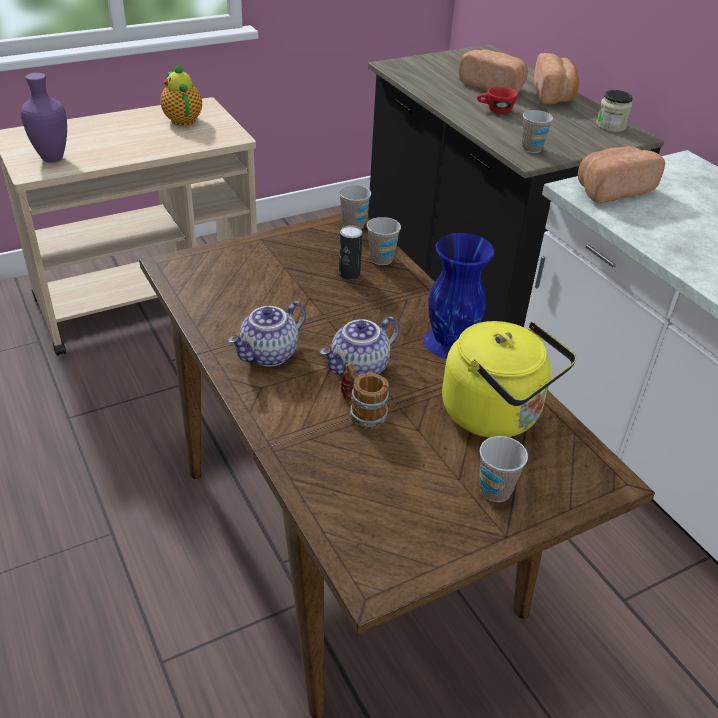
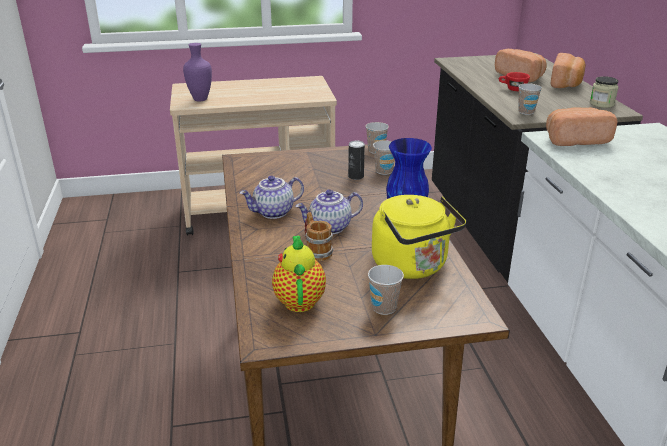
camera: 20 degrees right, 10 degrees down
teapot [160,62,202,126] -> teapot moved to [272,236,326,312]

